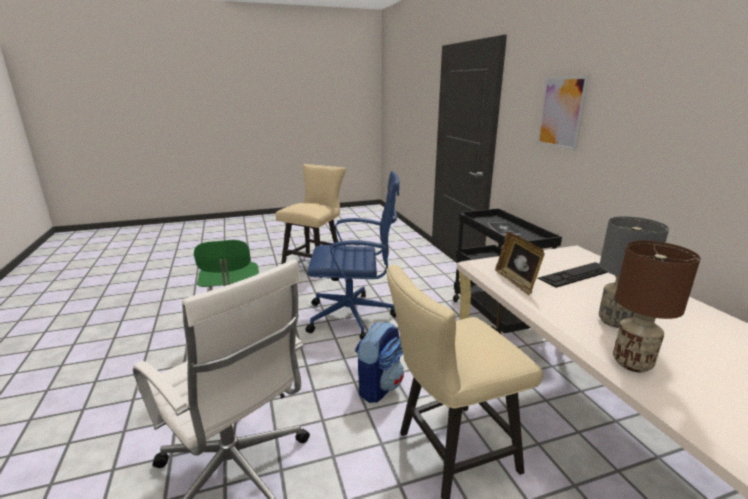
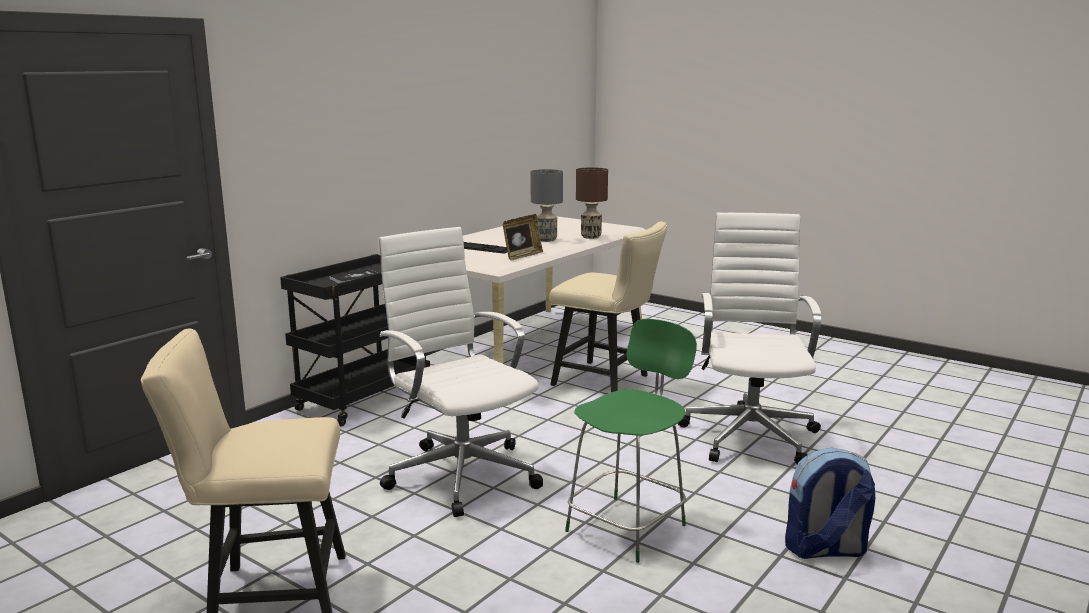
camera: 125 degrees left, 5 degrees down
blue office chair [306,171,400,339] -> white office chair [378,227,543,517]
backpack [355,321,404,403] -> backpack moved to [785,448,875,559]
picture [537,75,589,151] -> none

